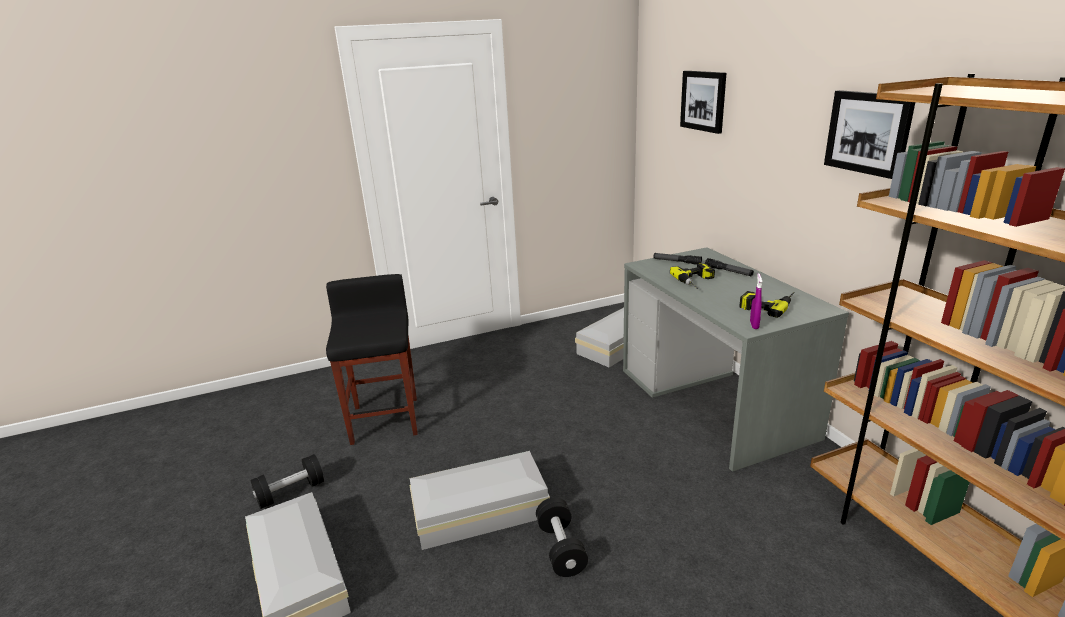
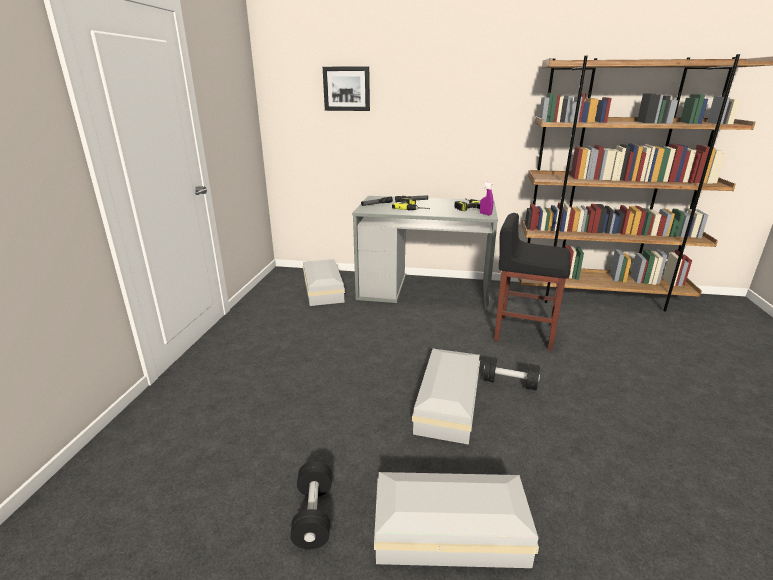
camera: 60 degrees left, 0 degrees up
black stool [326,274,418,445] -> black stool moved to [494,213,571,351]
picture [824,90,915,179] -> none

